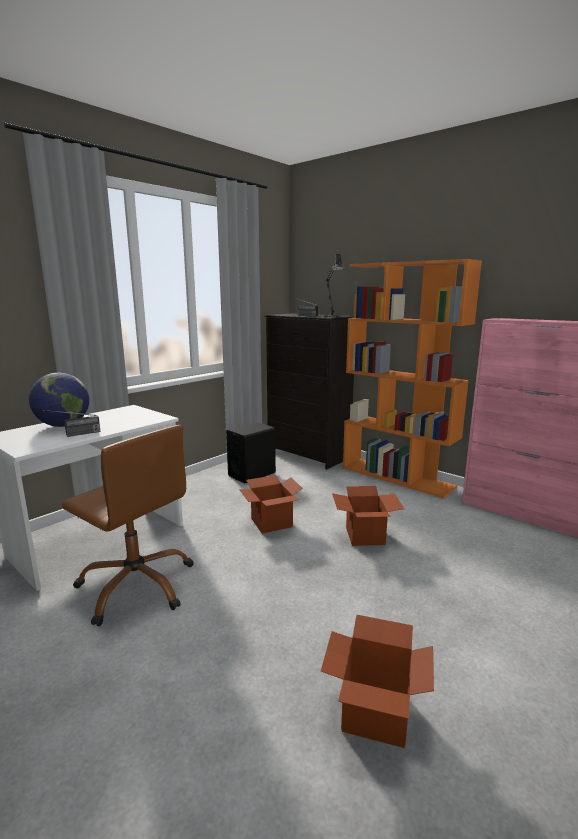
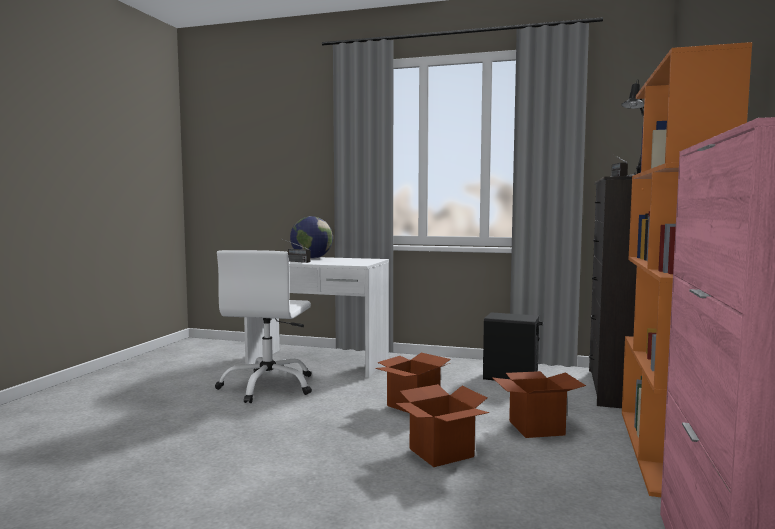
camera: 65 degrees right, 10 degrees down
brown office chair [62,425,194,626] -> white office chair [215,250,312,403]
cardboard box [321,615,434,748] -> cardboard box moved to [493,371,586,438]

